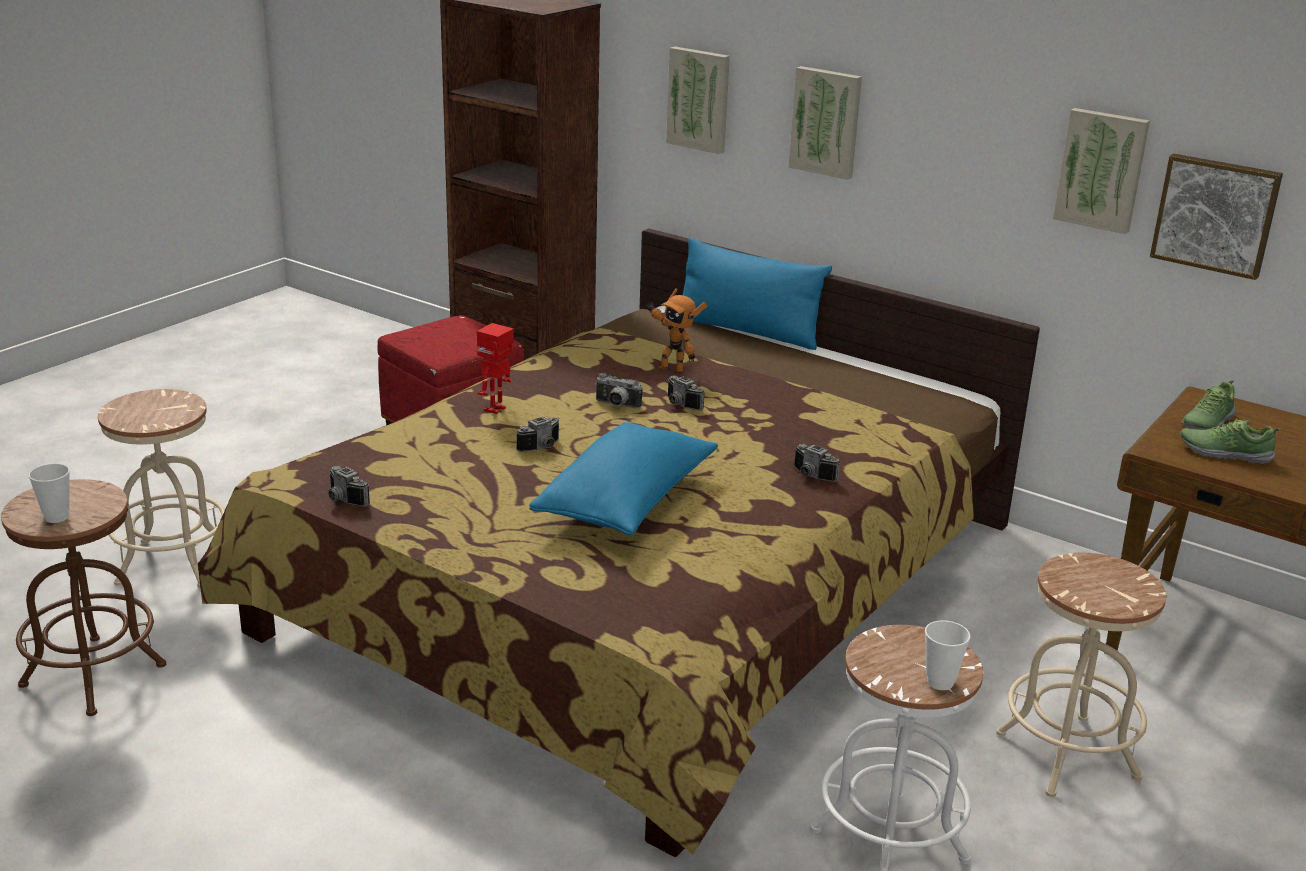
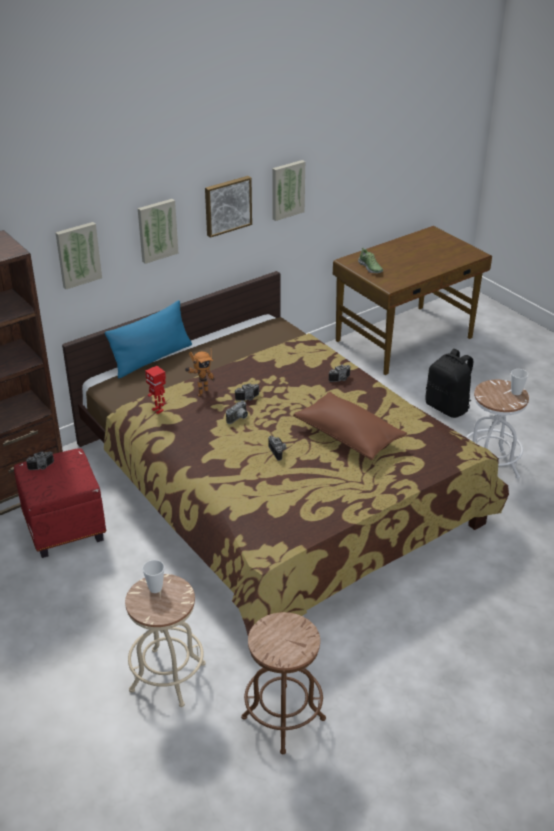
camera: 70 degrees left, 10 degrees up
cup [28,463,70,523] -> cup moved to [142,560,165,593]
camera [328,466,370,506] -> camera moved to [26,451,54,470]
toy robot [477,323,514,414] -> toy robot moved to [145,366,166,414]
blue pillow [529,422,718,535] -> brown pillow [293,392,407,460]
beige stool [996,553,1166,797] -> black backpack [425,349,473,418]
picture [1150,154,1283,280] -> picture moved to [205,176,252,238]
shoe [1180,419,1280,464] -> none

